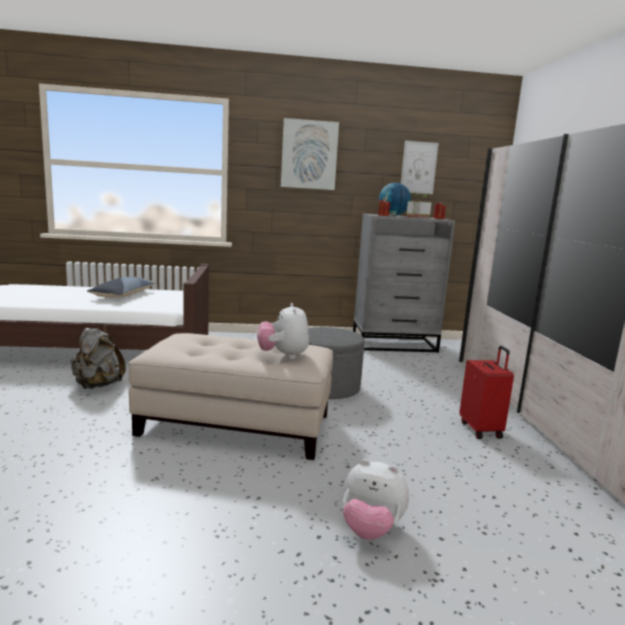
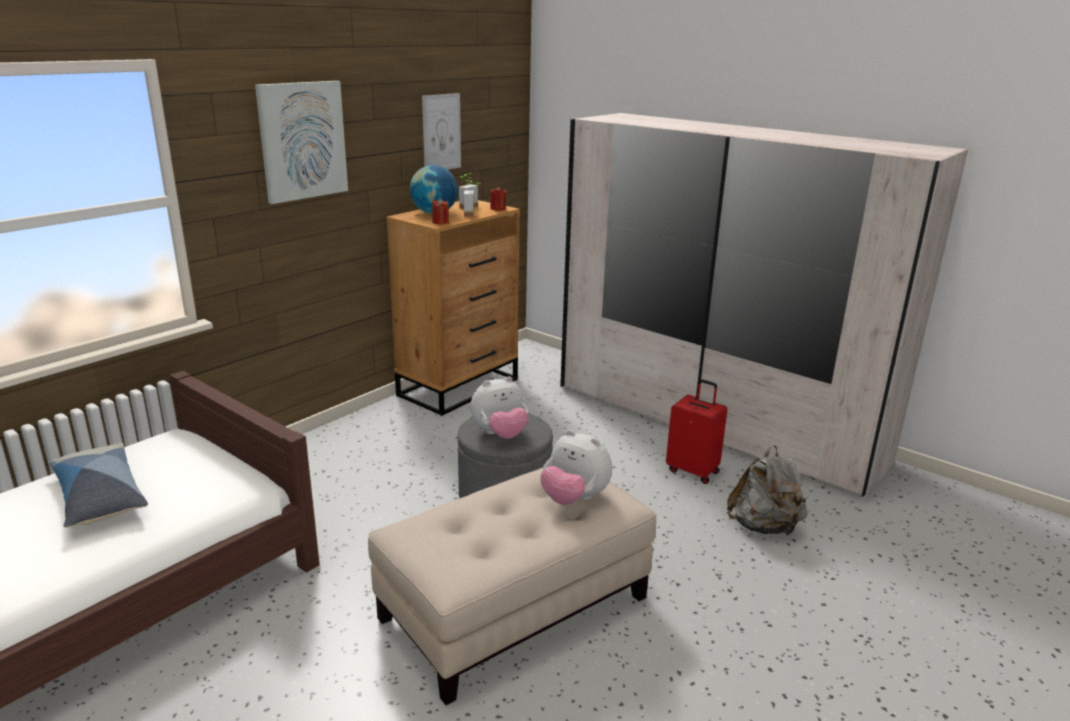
camera: 45 degrees left, 10 degrees up
grey backpack [70,323,126,389] -> grey backpack moved to [727,446,808,536]
plush toy [343,459,409,540] -> plush toy moved to [471,376,529,439]
grey dresser [353,214,455,353] -> brown dresser [386,200,520,416]

